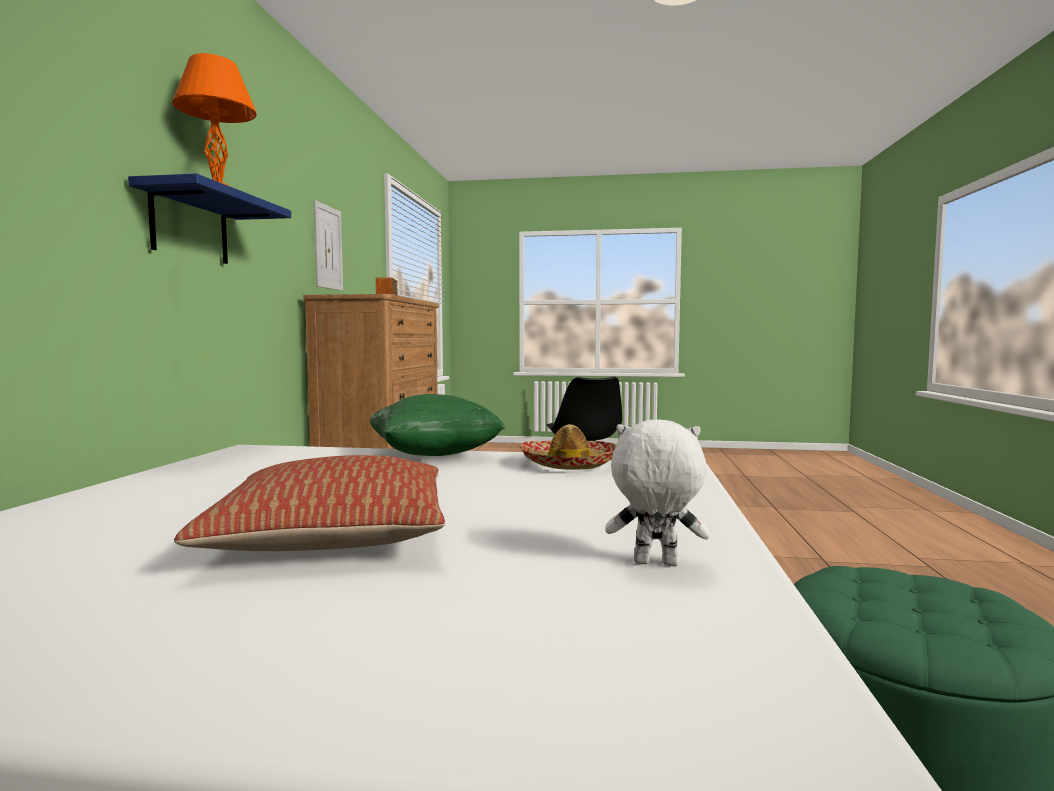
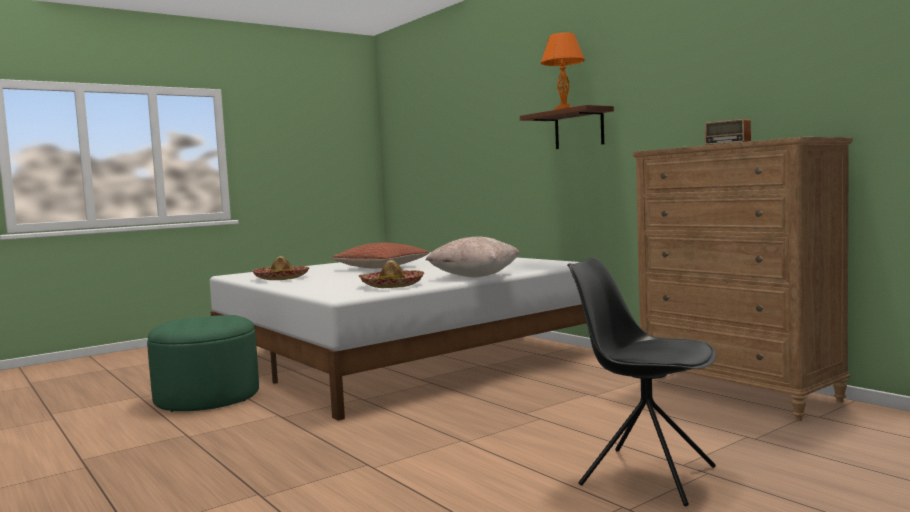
camera: 135 degrees right, 0 degrees up
blue shelf [128,173,291,264] -> brown shelf [520,105,614,149]
picture [314,200,343,291] -> none
green pillow [370,394,505,456] -> beige pillow [426,236,520,277]
white plush toy [605,419,710,566] -> hat [252,256,310,280]

